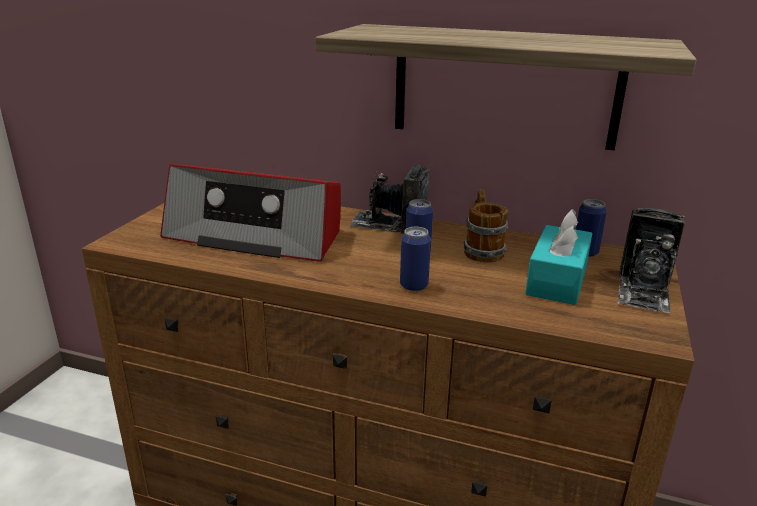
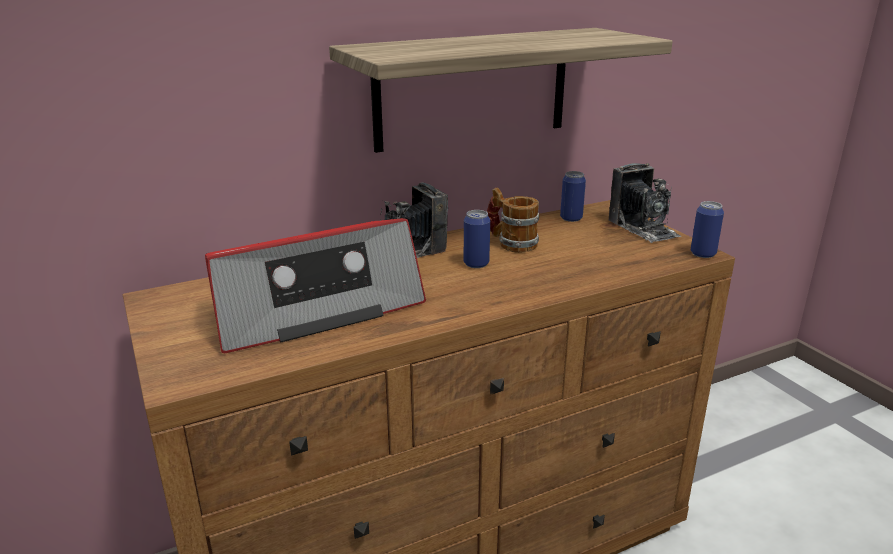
camera: 45 degrees left, 0 degrees up
can [400,227,431,291] -> can moved to [691,201,724,258]
turquoise tissue box [525,209,593,305] -> none

